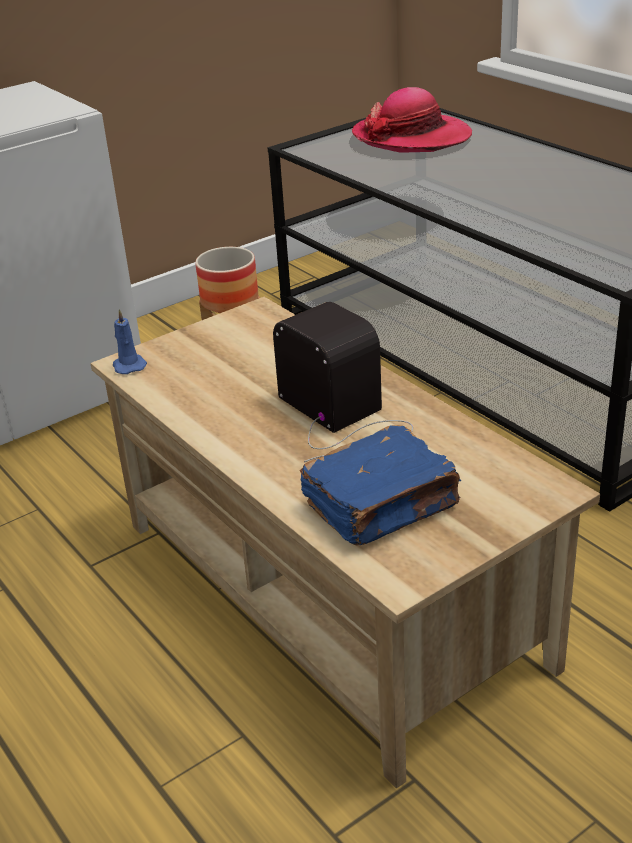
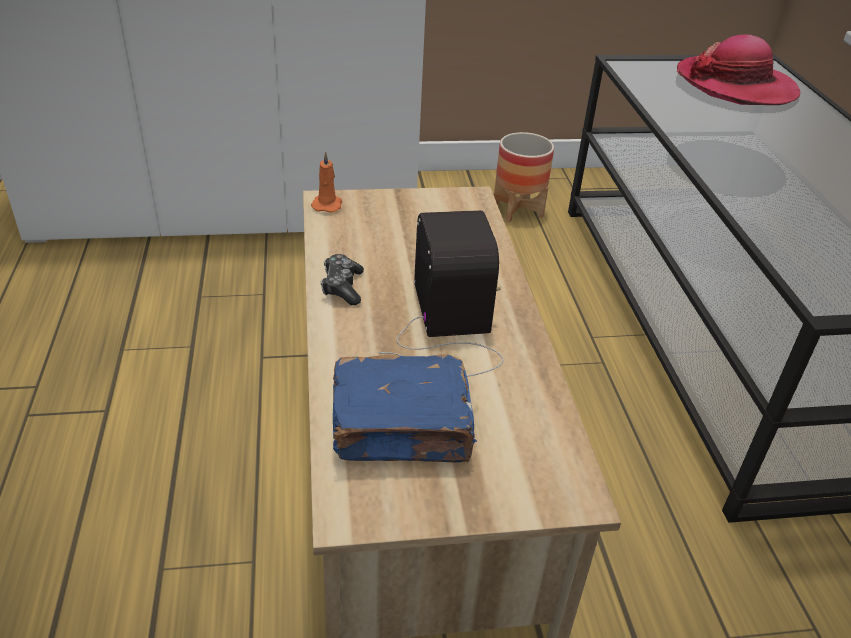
camera: 25 degrees right, 5 degrees up
blue candle [113,309,147,374] -> orange candle [311,152,342,213]
none -> game controller [321,254,364,305]

